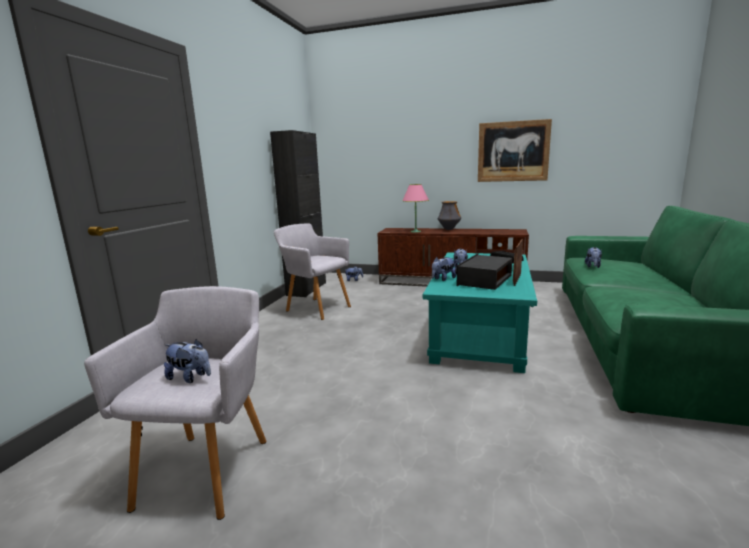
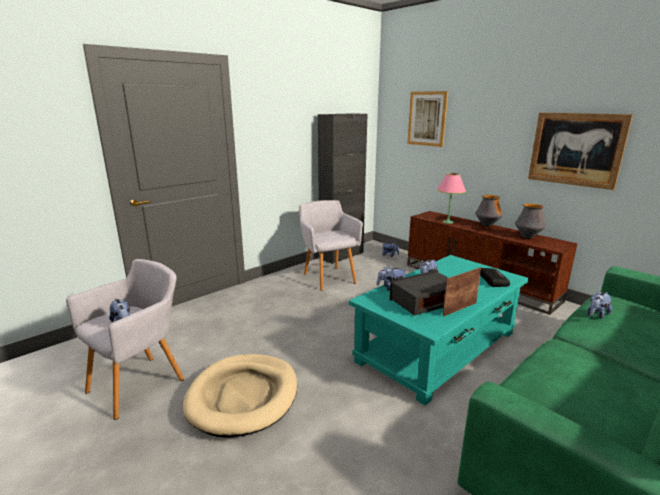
camera: 30 degrees right, 5 degrees up
none -> beige dog bed [183,354,297,438]
none -> picture [407,91,448,147]
none -> vase [515,203,546,238]

